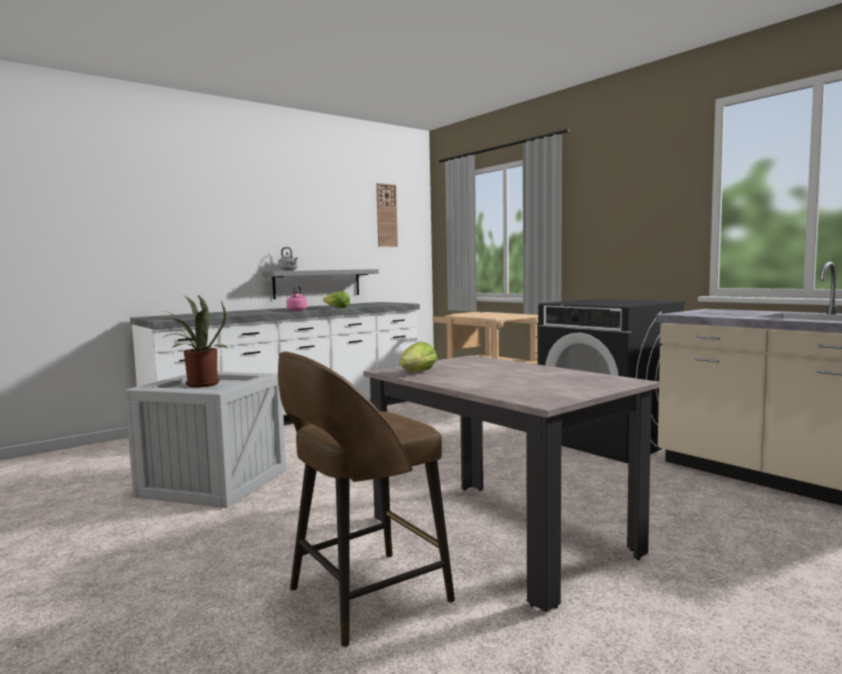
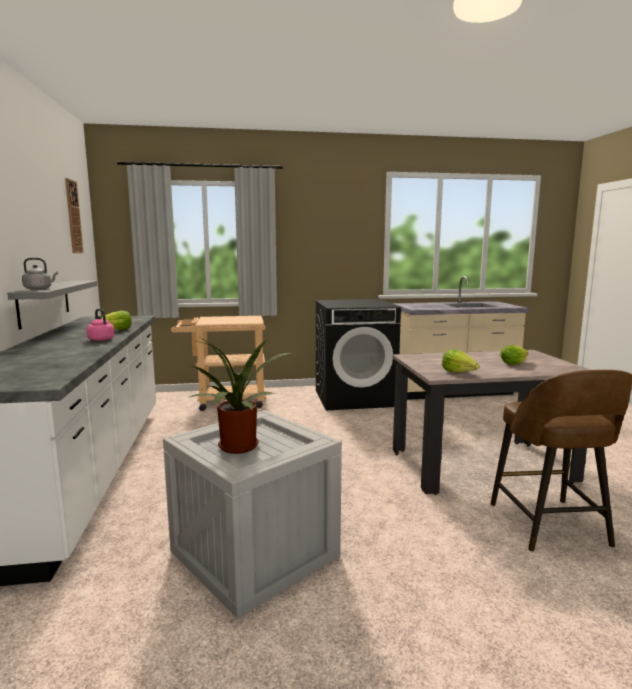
camera: 60 degrees left, 5 degrees up
none -> lettuce [500,345,528,365]

